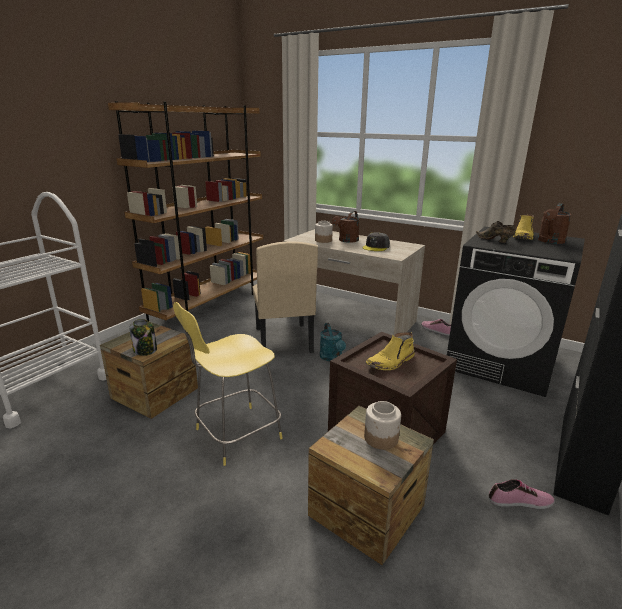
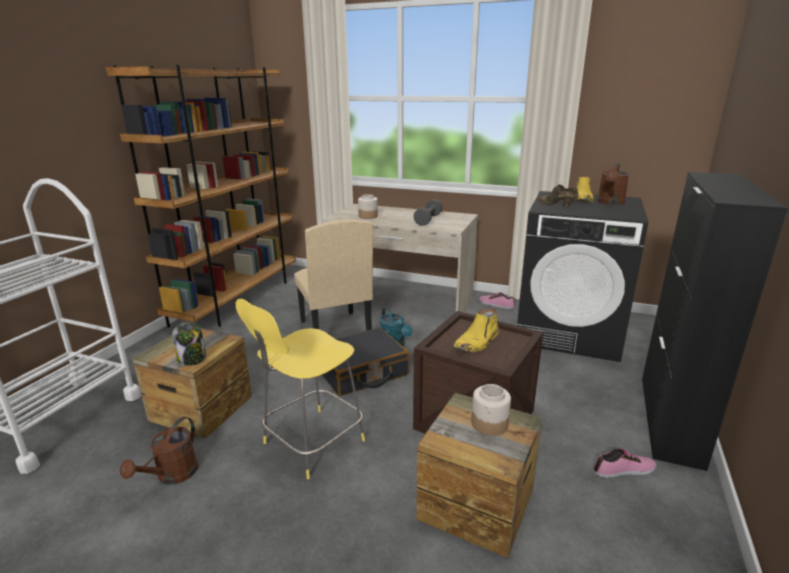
camera: 10 degrees left, 0 degrees up
brown watering can [332,211,359,243] -> brown watering can moved to [120,417,198,485]
grey cap [362,232,390,251] -> grey dumbbell [413,199,442,226]
none -> black suitcase [322,328,409,396]

